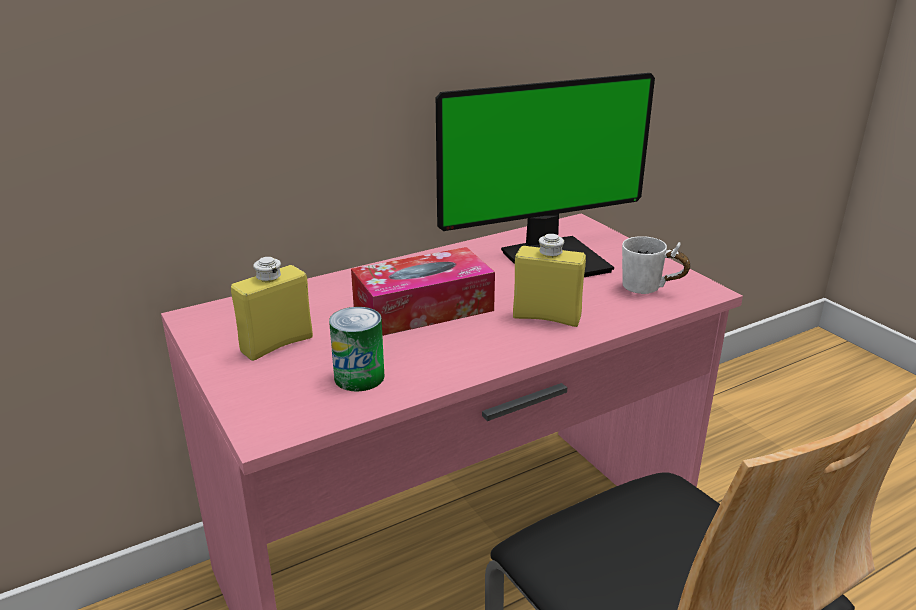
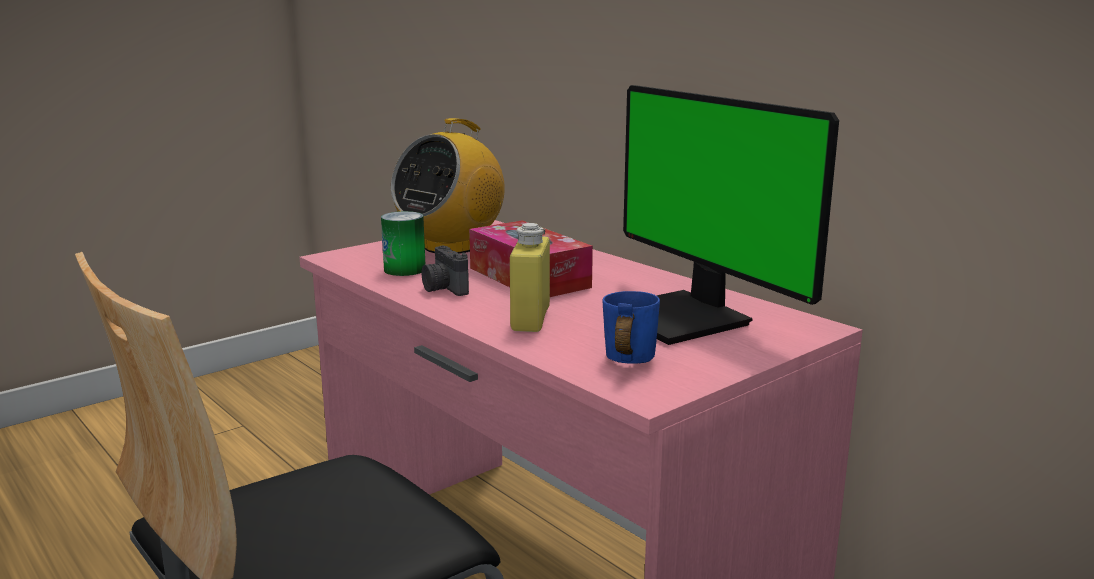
camera: 80 degrees right, 10 degrees down
yellow bottle [231,257,313,361] -> radio [391,118,505,254]
white mug [622,236,690,294] -> blue mug [603,291,660,364]
none -> camera [422,246,469,296]

